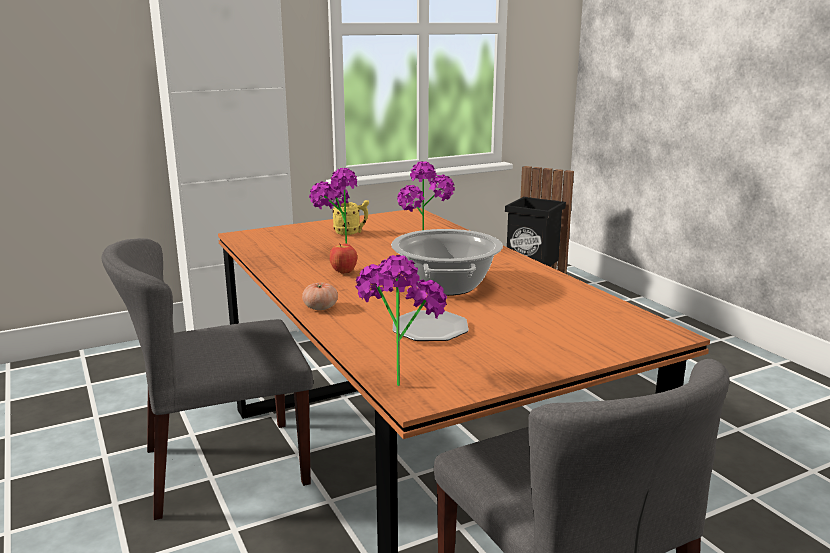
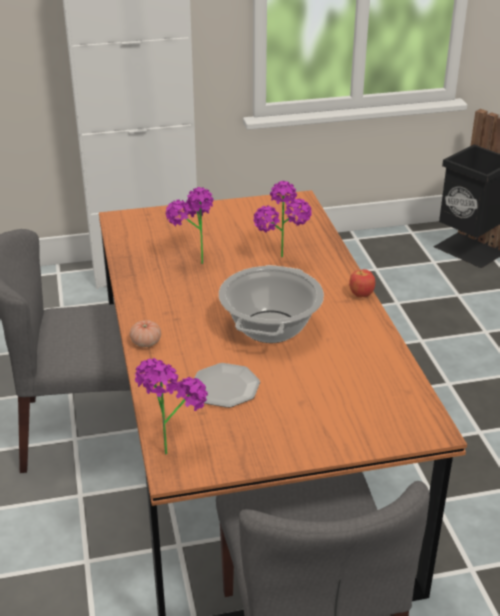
camera: 15 degrees right, 15 degrees up
apple [330,243,357,274] -> apple moved to [349,269,375,298]
yellow mug [333,200,369,235] -> none

